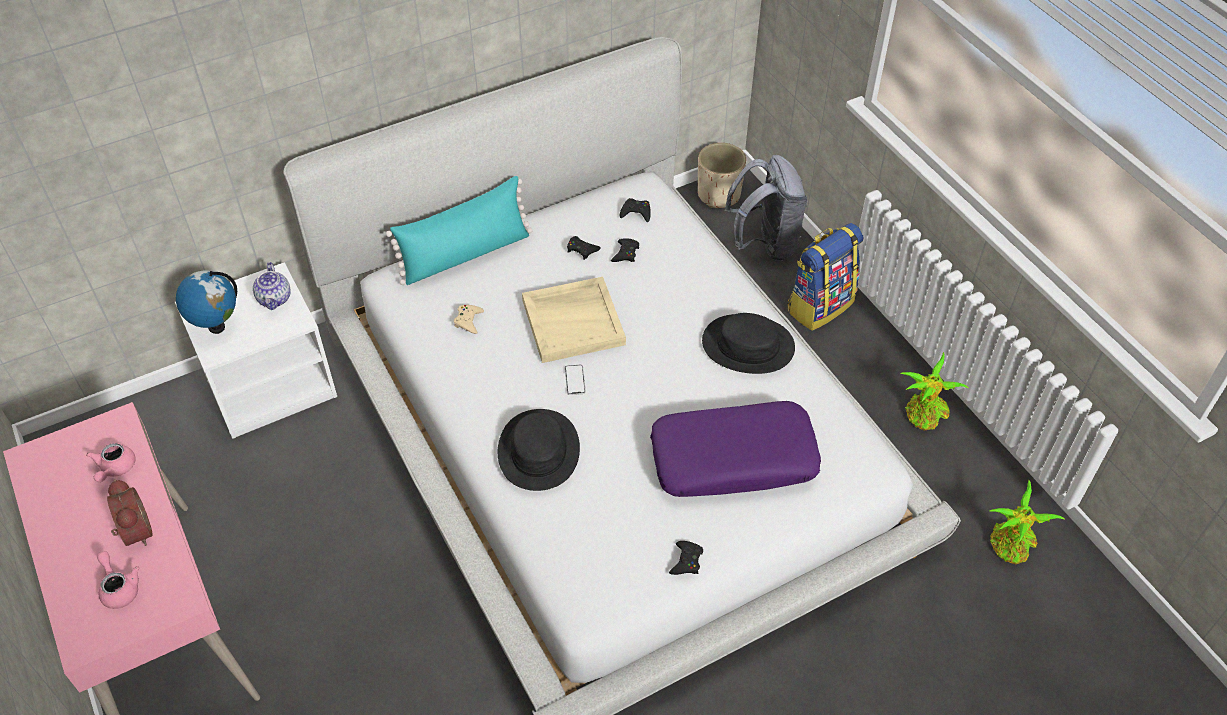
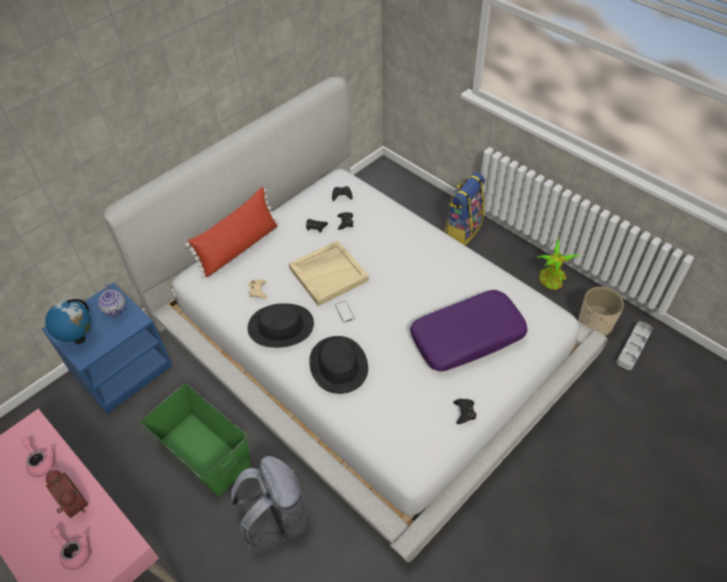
camera: 15 degrees left, 0 degrees up
pink teapot [86,443,136,482] -> pink teapot turned 150 degrees clockwise [22,437,55,477]
white nightstand [175,262,337,439] -> blue nightstand [42,283,172,414]
turquoise pillow [386,176,533,285] -> red pillow [185,187,279,278]
beige planter [698,143,746,208] -> beige planter moved to [578,287,624,336]
black hat [702,313,795,374] -> black hat moved to [248,303,314,348]
grey backpack [724,155,807,261] -> grey backpack moved to [230,456,307,551]
potted plant [990,480,1066,564] -> grey tray [617,321,653,370]
none -> green storage box [140,383,251,496]

